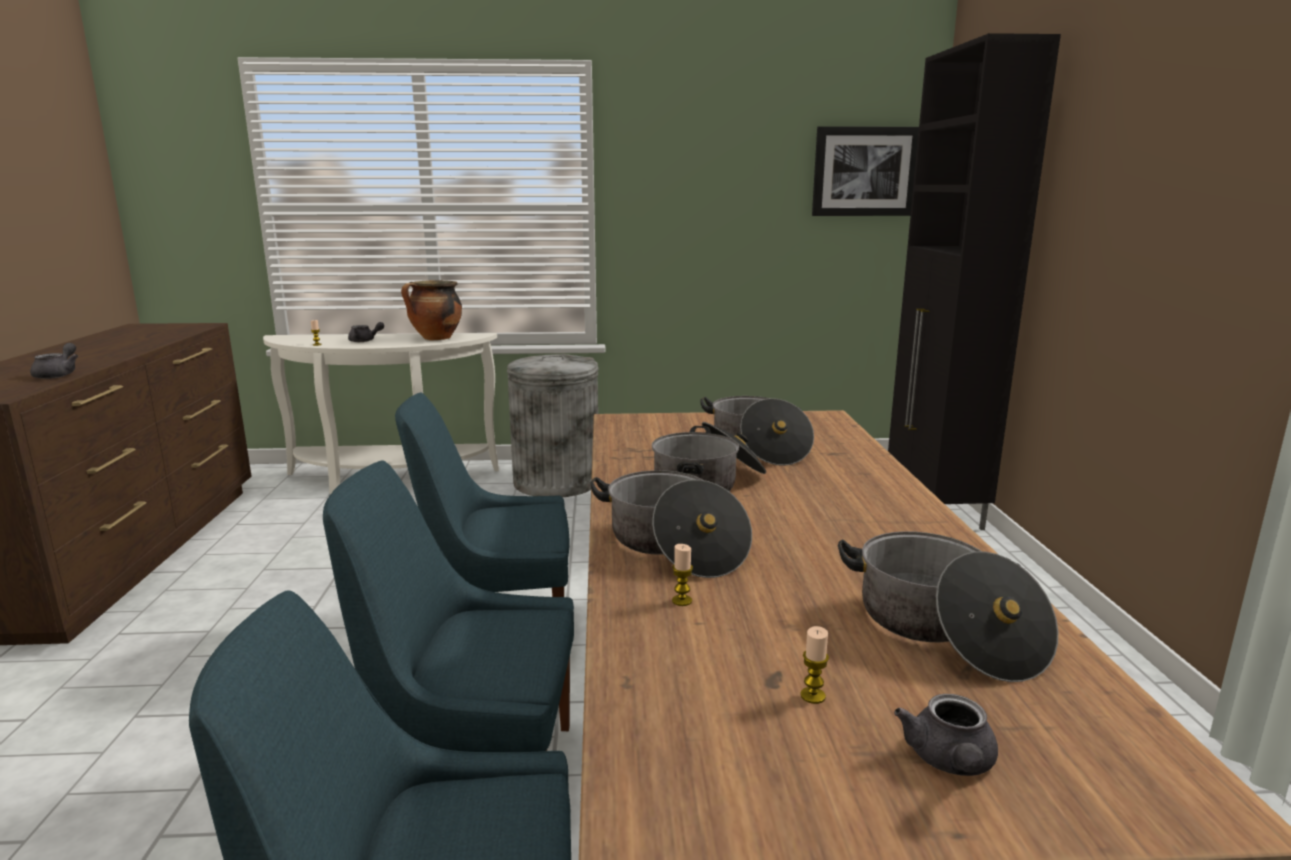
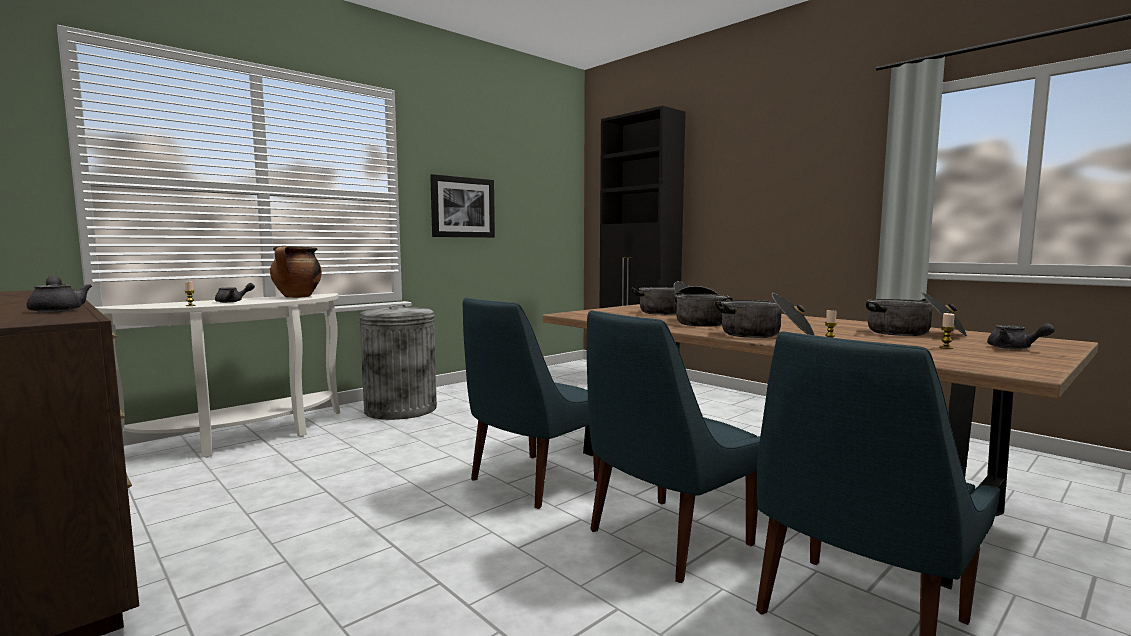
camera: 40 degrees left, 10 degrees down
picture [812,126,919,216] -> picture moved to [430,174,495,238]

